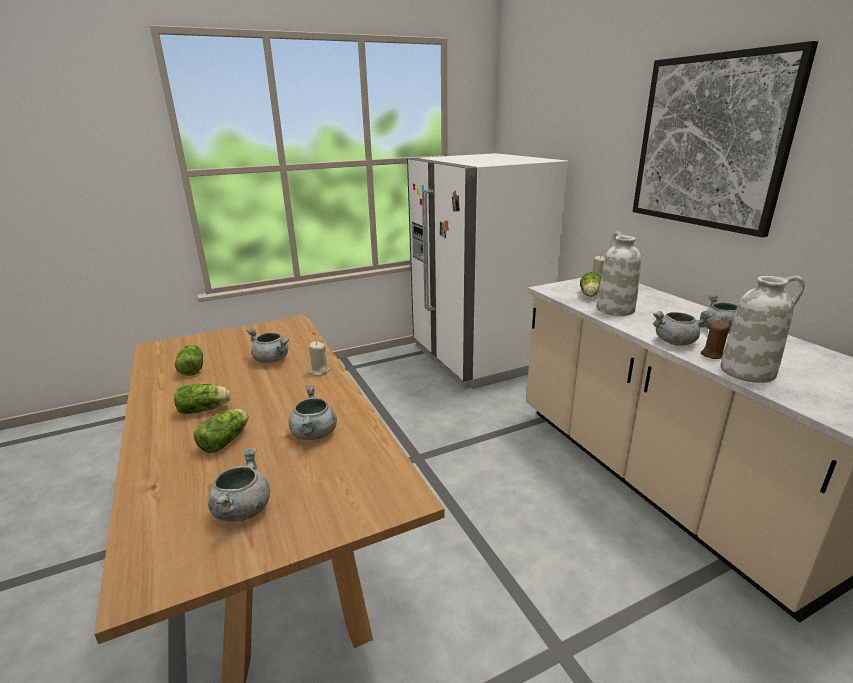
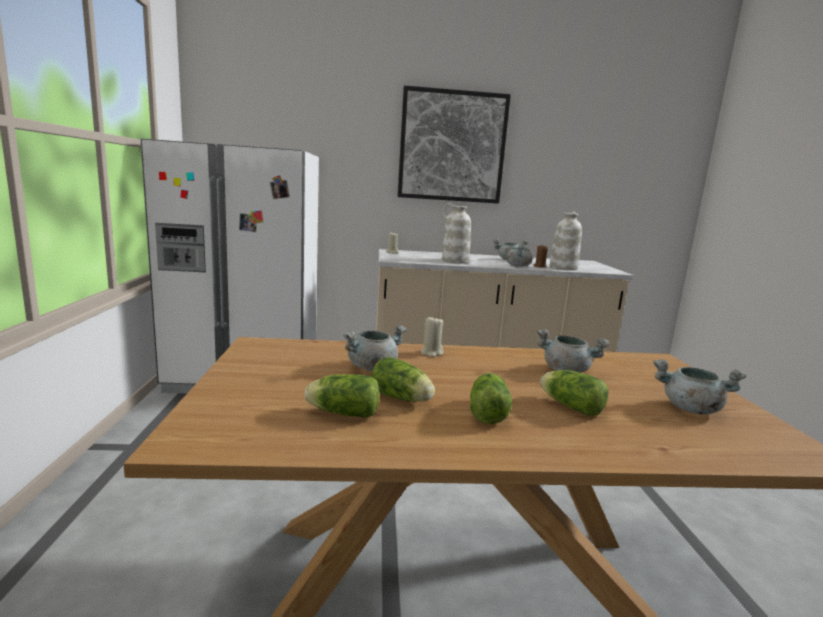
camera: 70 degrees left, 10 degrees down
lettuce [580,272,601,297] -> lettuce moved to [371,357,435,402]

